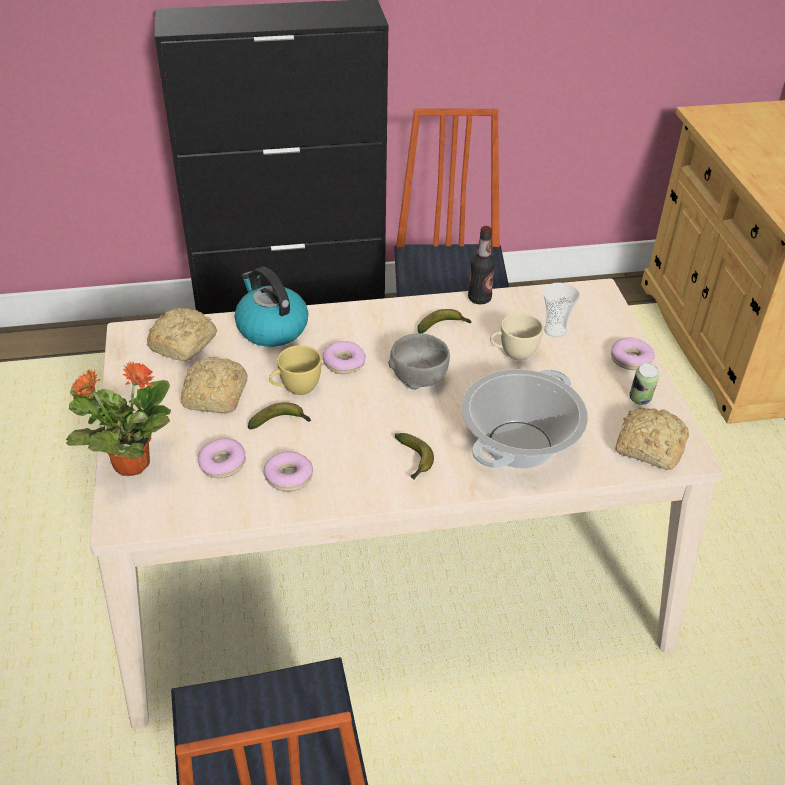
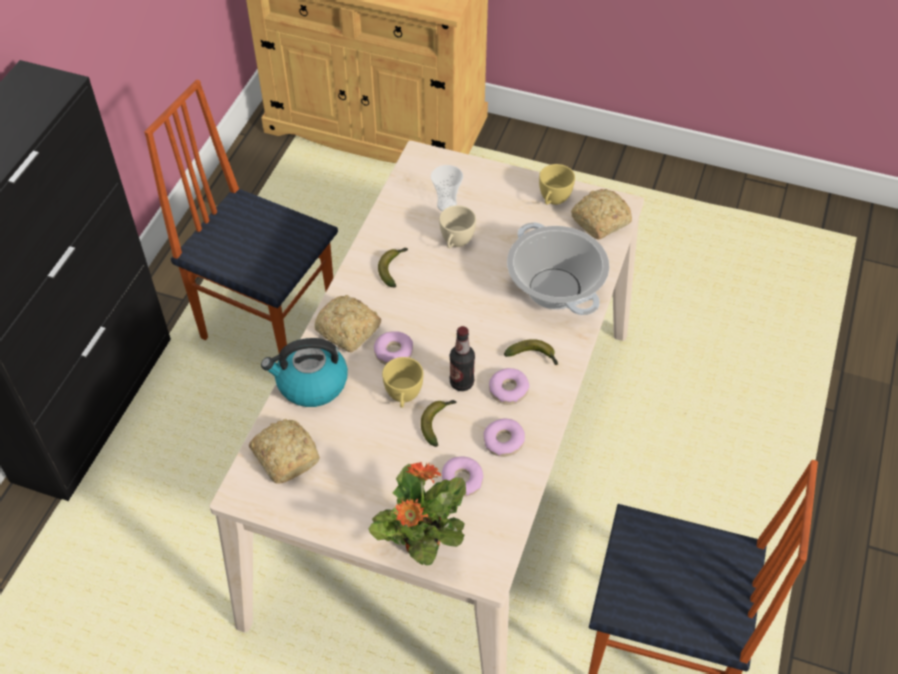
camera: 60 degrees left, 10 degrees up
bread [181,357,247,413] -> bread moved to [314,295,381,352]
grey bowl [388,333,450,390] -> none
bottle [468,226,495,304] -> bottle moved to [450,326,475,391]
donut [611,338,655,370] -> donut moved to [489,368,529,405]
can [629,363,659,405] -> yellow cup [539,164,575,205]

